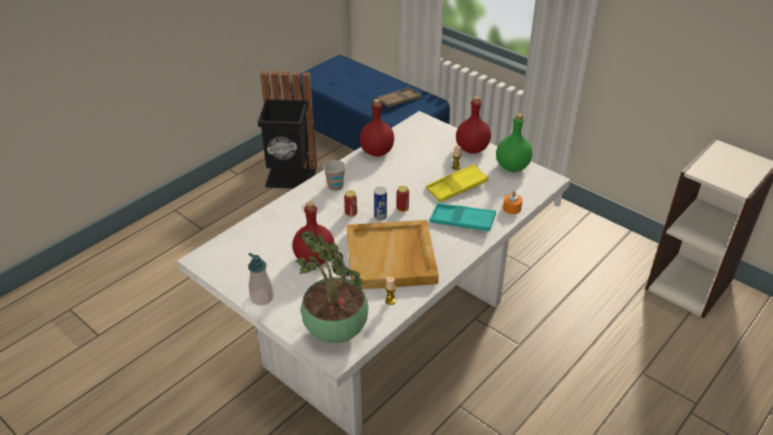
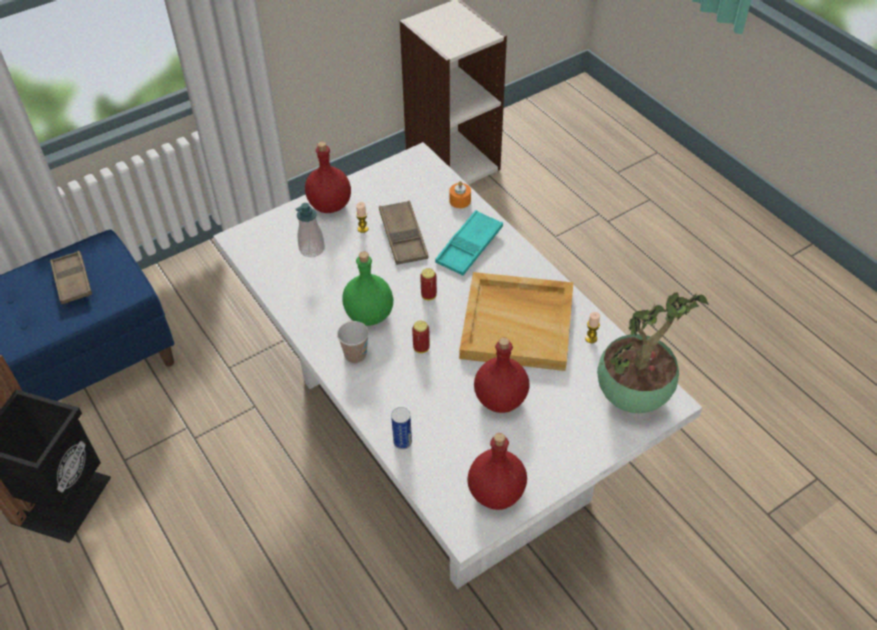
camera: 75 degrees left, 10 degrees up
soap dispenser [248,253,274,305] -> soap dispenser moved to [296,203,324,257]
red bottle [360,99,394,156] -> red bottle moved to [467,433,527,510]
can [374,187,387,221] -> can moved to [391,407,412,449]
yellow tray [426,164,489,202] -> brown tray [379,201,429,265]
green bottle [496,113,533,172] -> green bottle moved to [342,252,393,326]

